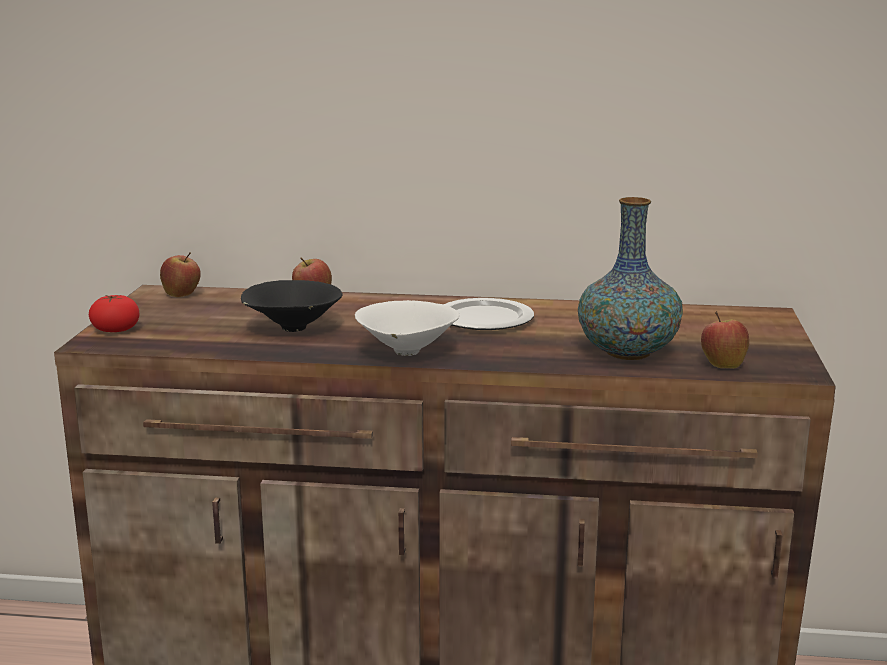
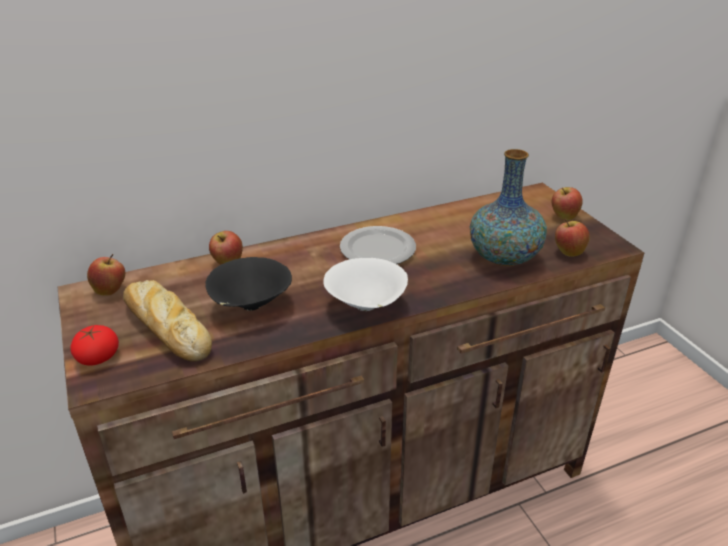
camera: 30 degrees left, 15 degrees up
none -> bread [123,280,212,362]
none -> apple [552,187,583,220]

